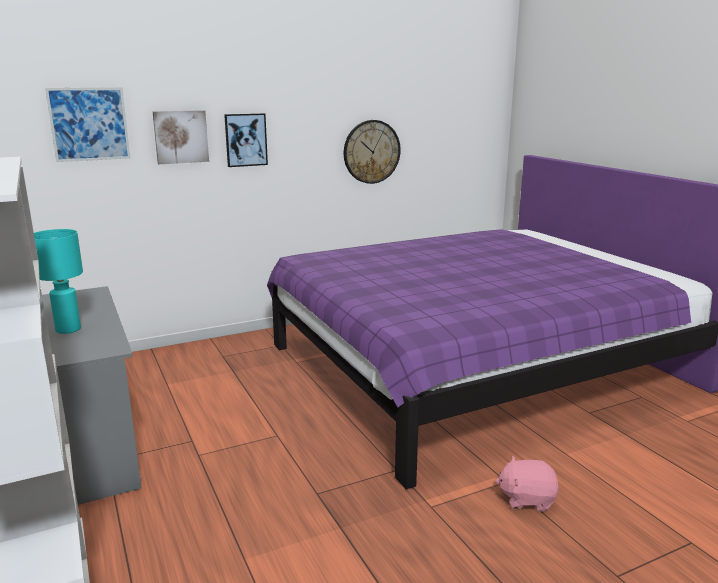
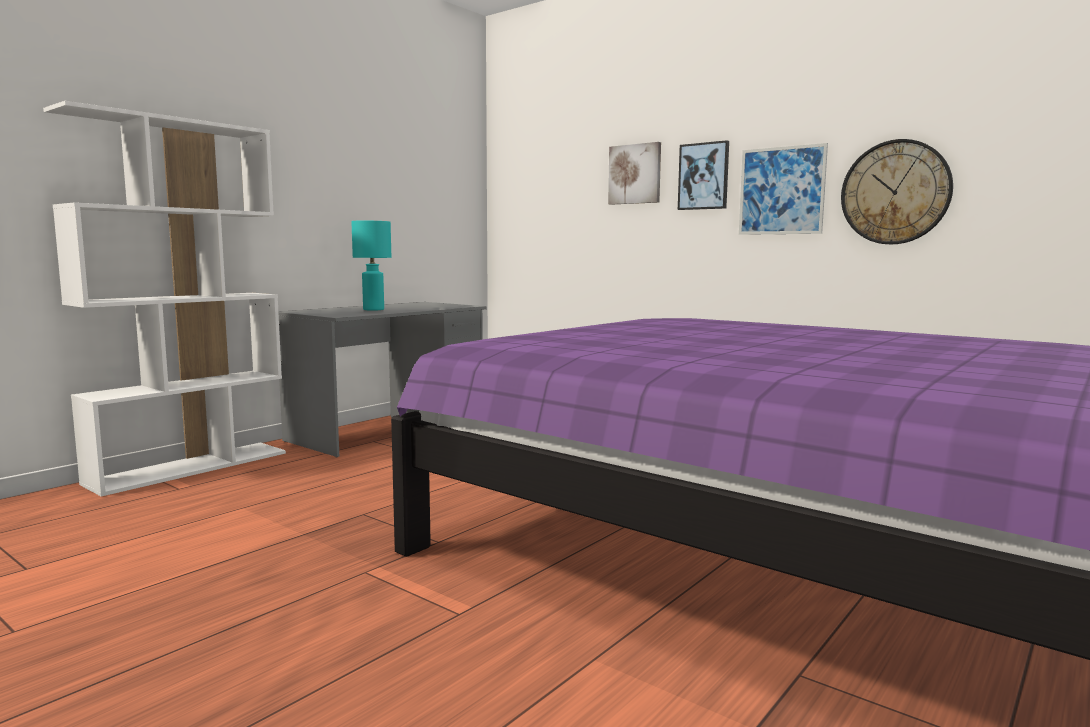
camera: 65 degrees right, 10 degrees down
picture [45,87,130,162] -> picture moved to [739,143,828,235]
pink plush toy [495,456,559,512] -> none

